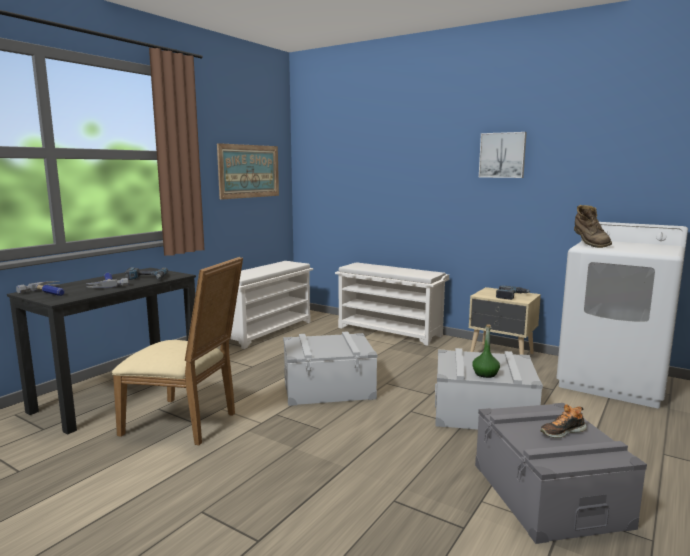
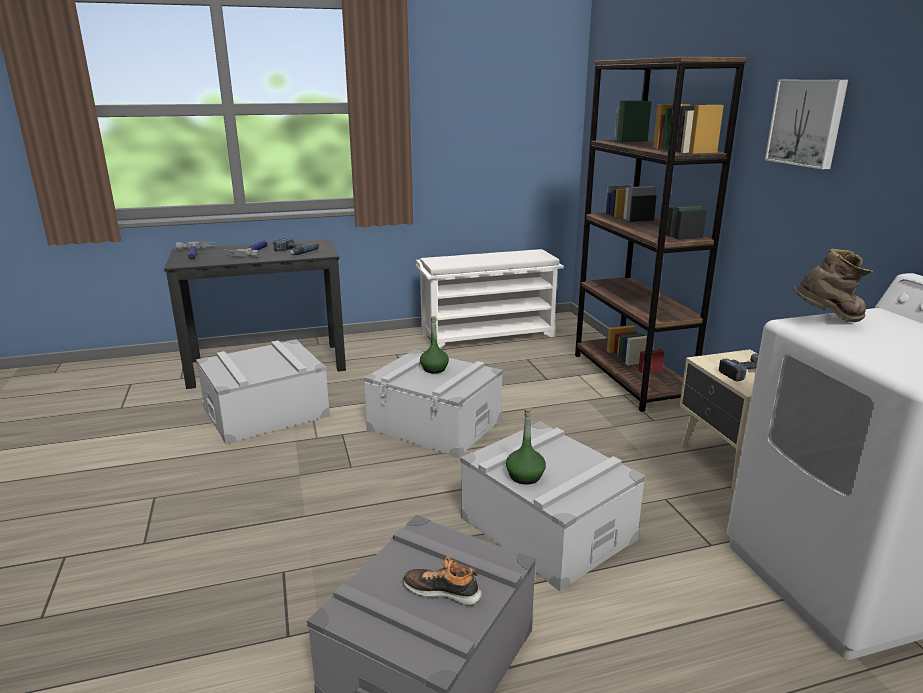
camera: 40 degrees right, 10 degrees up
beige chair [112,257,243,445] -> grey storage box [196,339,330,444]
picture [217,143,279,200] -> none
white shoe rack [335,262,449,346] -> brown bookcase [575,57,746,412]
brown boot [574,205,612,248] -> brown boot turned 135 degrees counterclockwise [793,249,873,322]
none -> green bottle [420,316,449,373]

